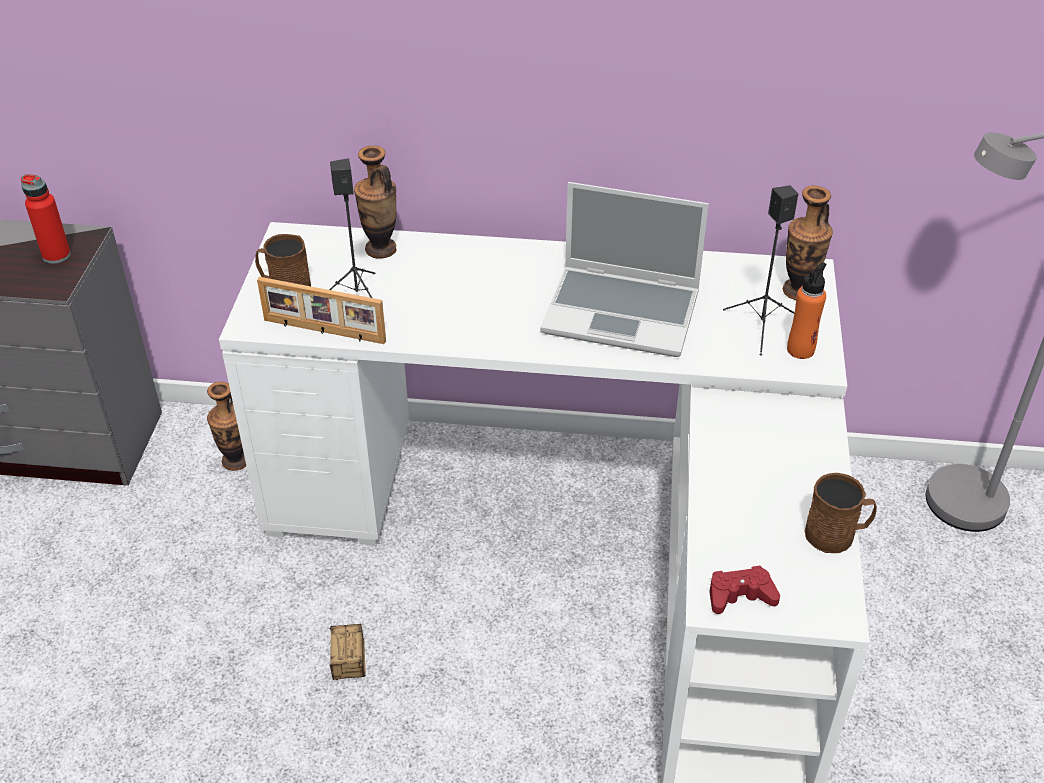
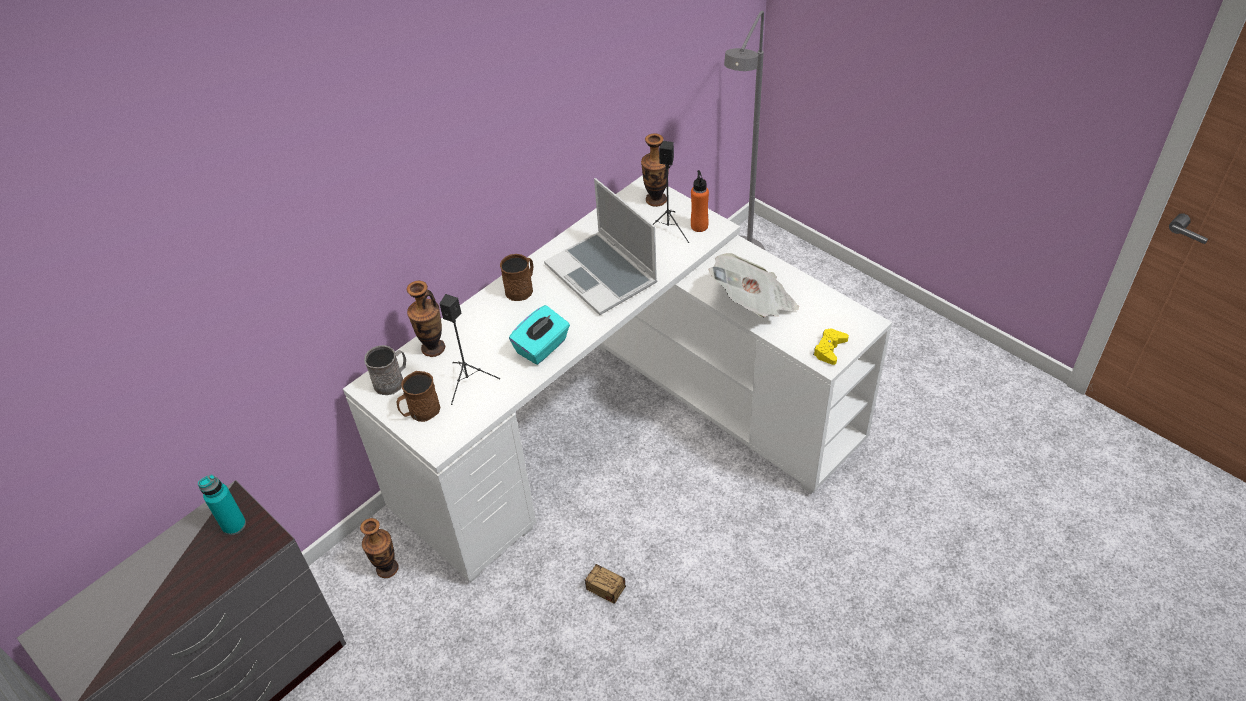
camera: 50 degrees left, 5 degrees up
red bottle [21,174,71,264] -> turquoise bottle [198,475,246,535]
picture frame [257,277,386,344] -> none
laptop [540,182,709,357] -> laptop turned 90 degrees clockwise [544,178,657,315]
red game controller [709,566,780,614] -> yellow game controller [813,329,849,365]
brown mug [804,473,877,553] -> brown mug moved to [500,254,533,301]
none -> grey mug [364,345,406,395]
none -> turquoise tissue box [509,305,570,365]
none -> newspaper [708,253,799,317]

